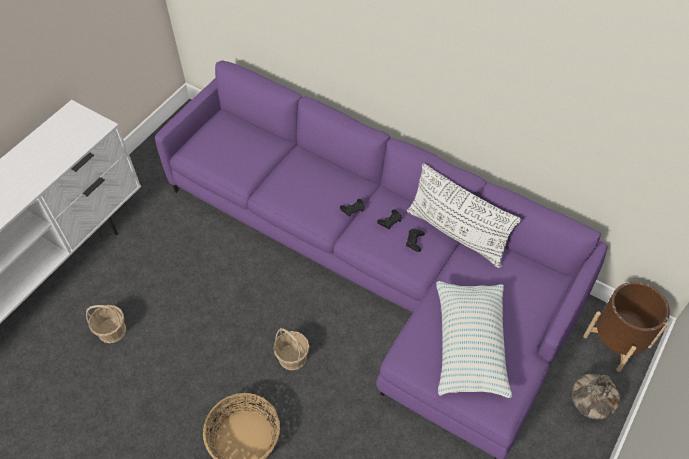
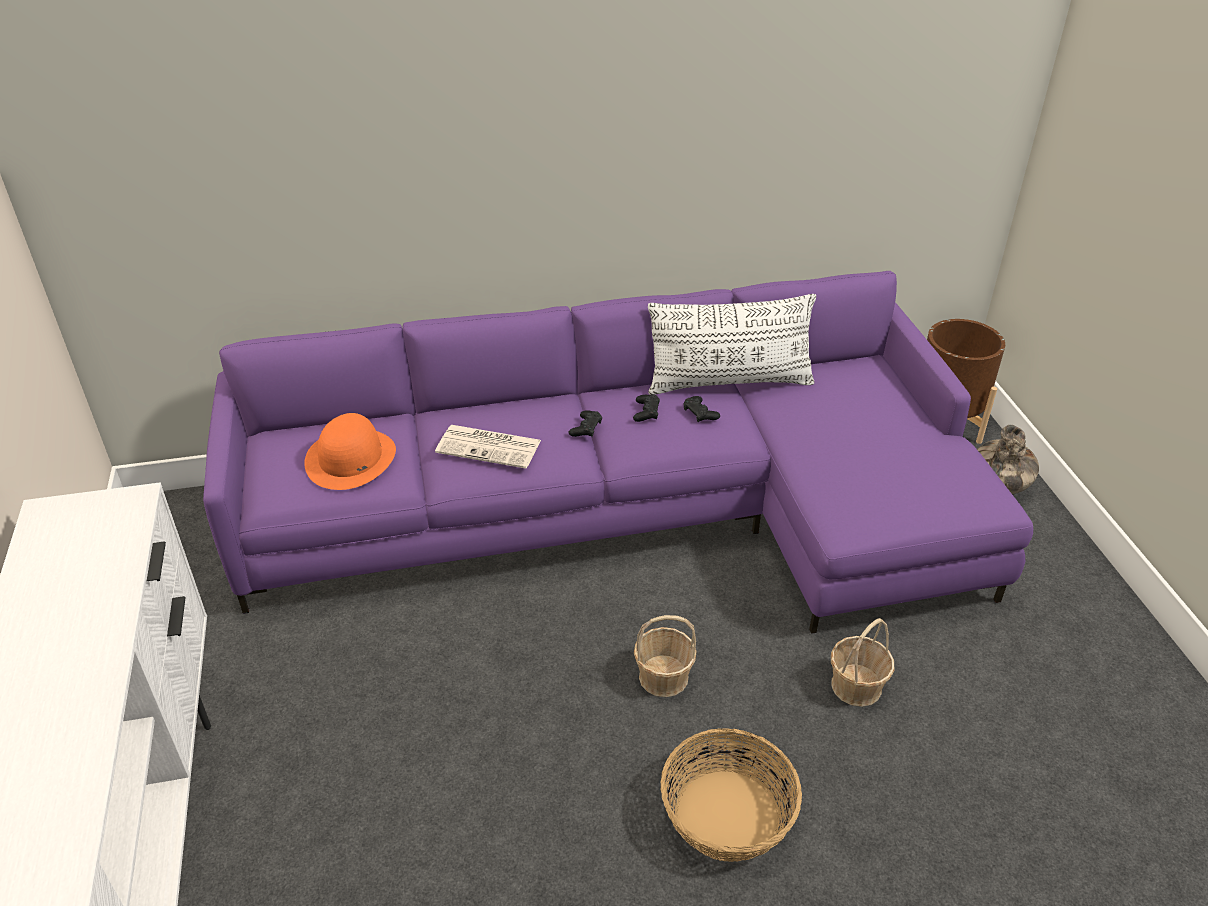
camera: 45 degrees left, 15 degrees down
basket [86,305,126,343] -> basket moved to [831,618,894,707]
pillow [436,281,512,398] -> none
none -> orange hat [304,413,396,490]
none -> newspaper [435,425,541,469]

